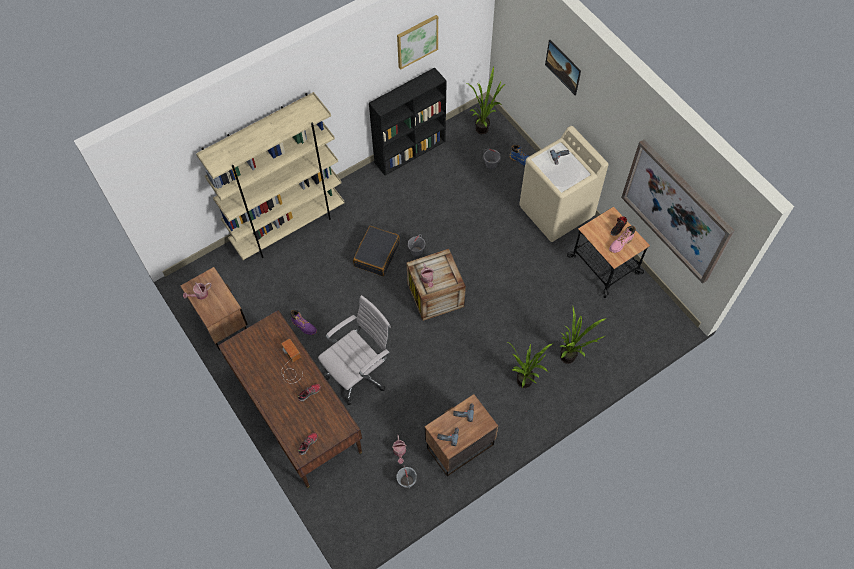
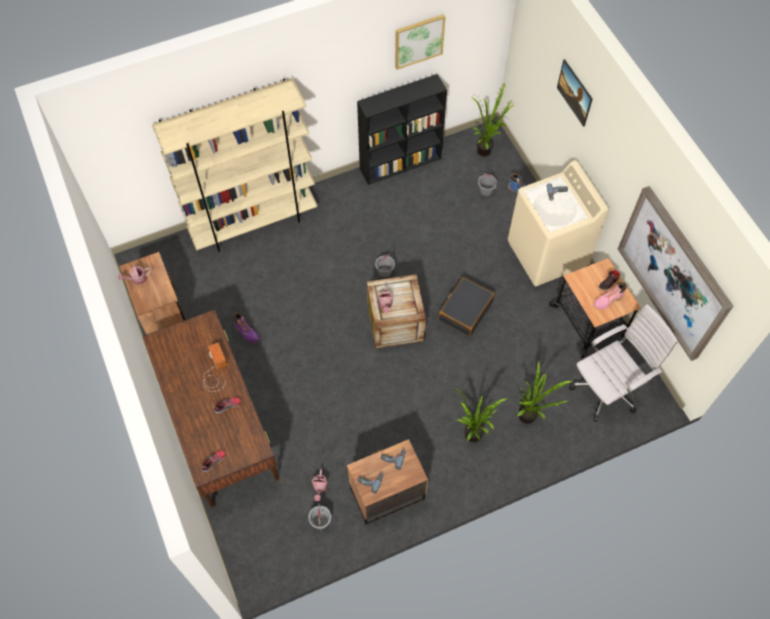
camera: 10 degrees right, 0 degrees up
white office chair [318,295,391,405] -> white office chair moved to [569,304,678,422]
black suitcase [353,226,400,276] -> black suitcase moved to [439,277,495,336]

